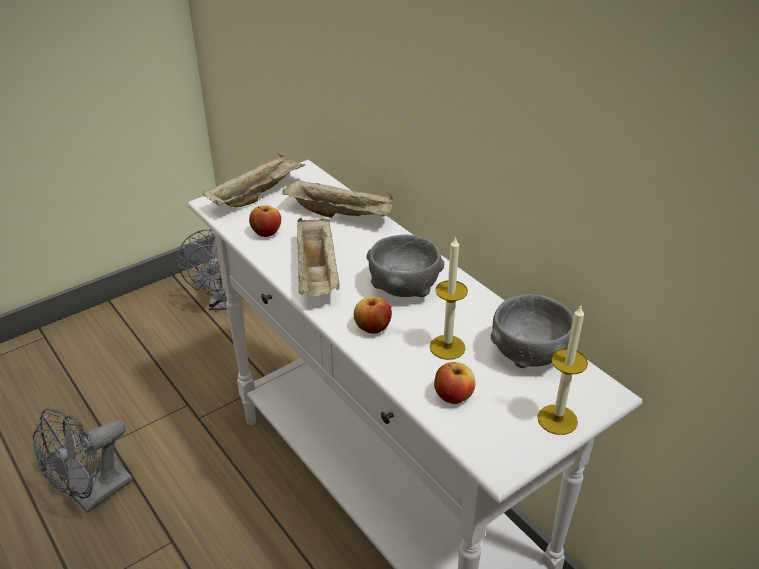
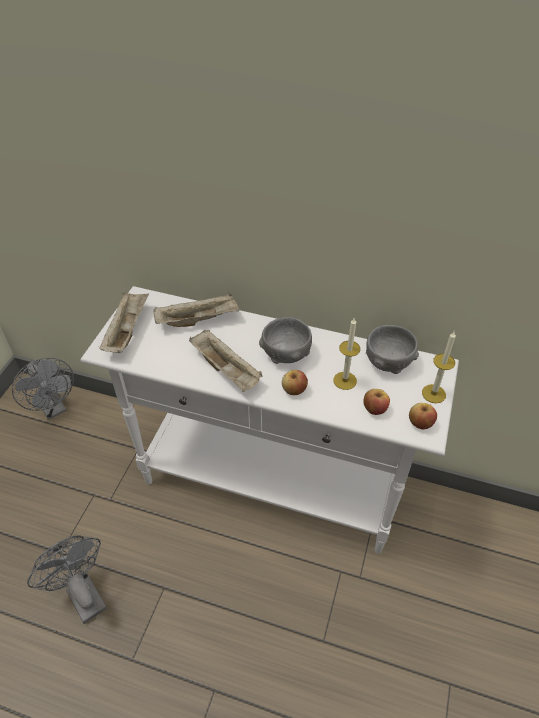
camera: 35 degrees left, 10 degrees up
grey fan [33,408,133,513] -> grey fan turned 135 degrees clockwise [27,535,107,624]
apple [249,205,281,237] -> apple moved to [409,403,437,429]

